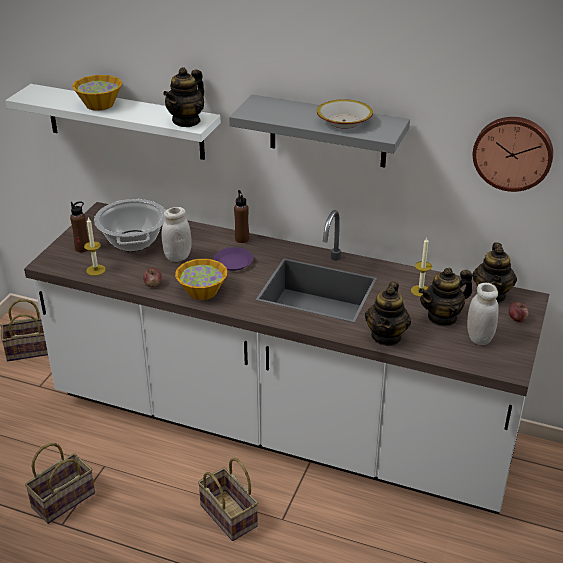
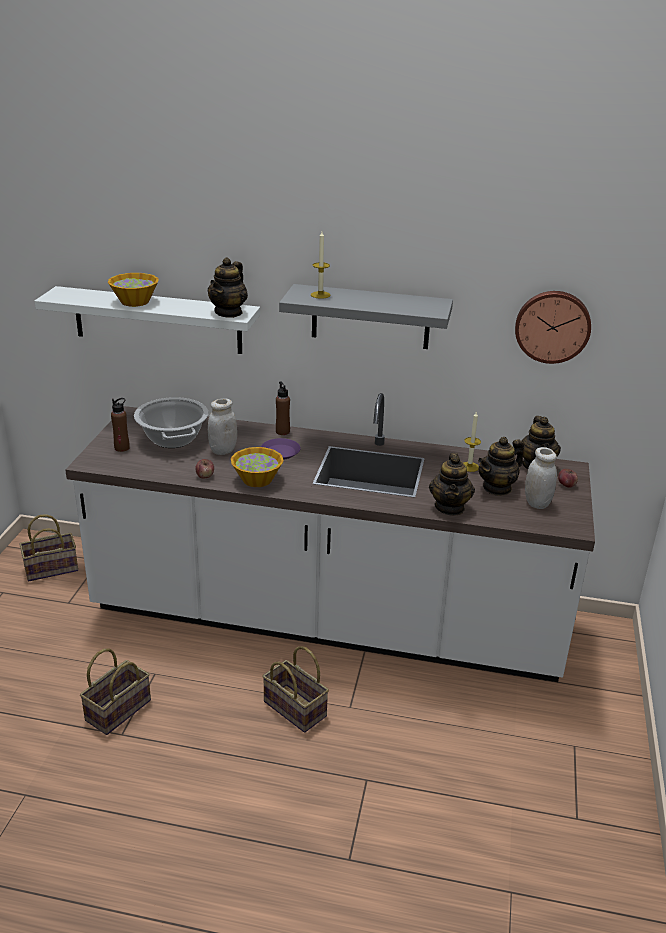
camera: 10 degrees left, 5 degrees down
candle [84,217,106,276] -> candle moved to [311,232,331,299]
bowl [317,99,373,129] -> none

